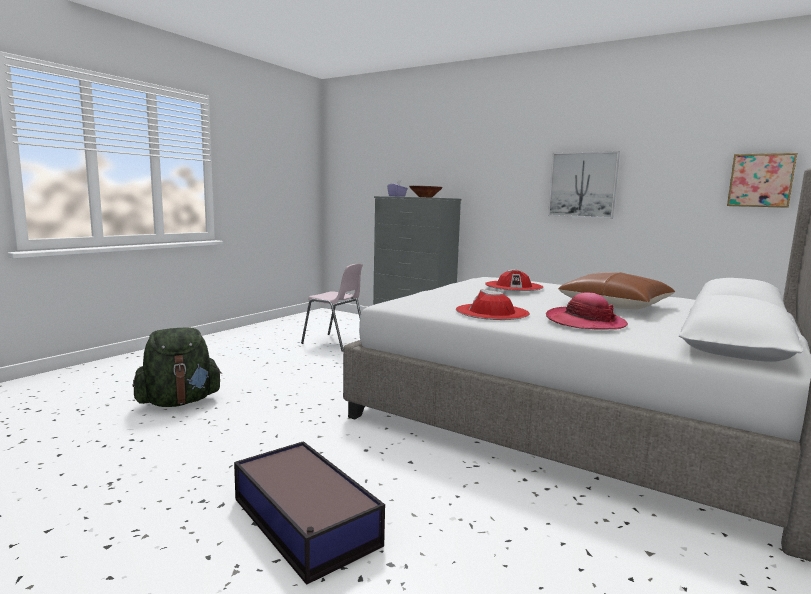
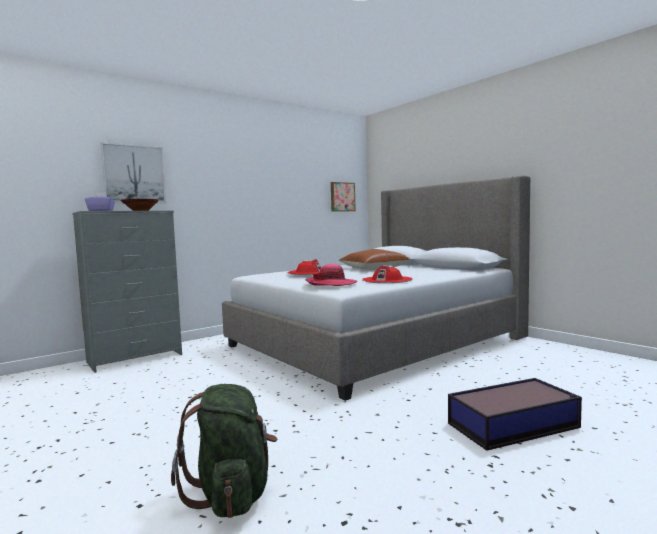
camera: 70 degrees left, 5 degrees down
pink chair [301,263,363,352] -> none
hat [546,292,628,330] -> hat moved to [306,263,358,286]
picture [548,151,620,219] -> picture moved to [100,142,166,203]

